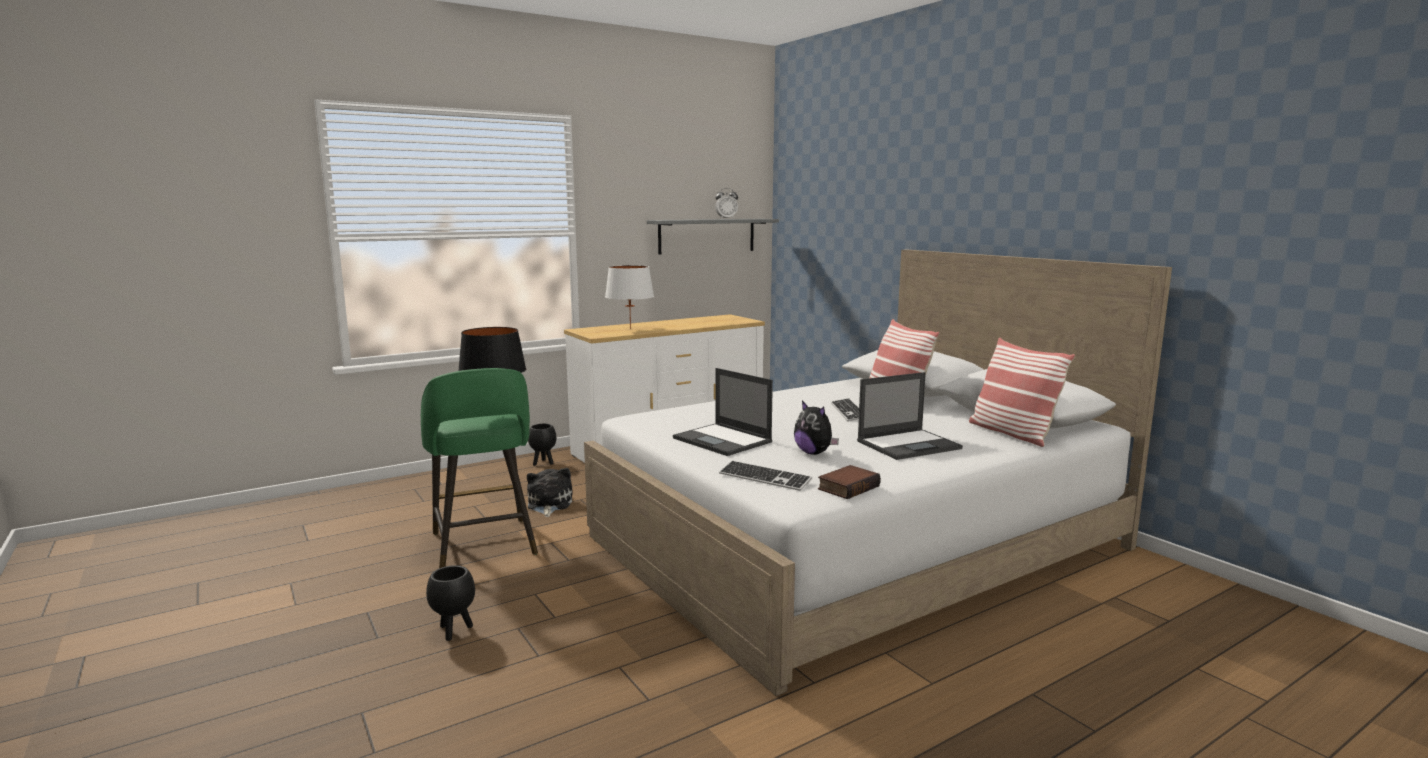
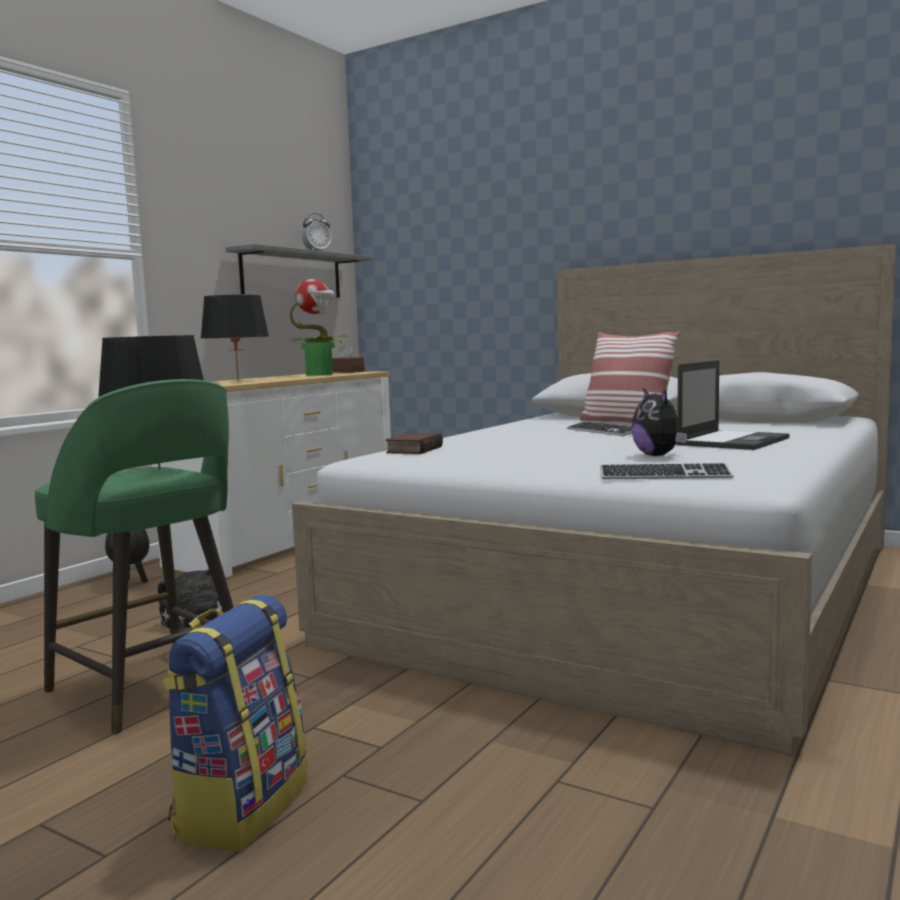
camera: 25 degrees left, 5 degrees down
black planter [426,565,475,641] -> backpack [162,595,307,852]
white table lamp [605,265,654,329] -> black table lamp [201,295,269,381]
laptop [673,368,773,456] -> none
plush toy [794,401,839,455] -> plush toy turned 45 degrees clockwise [632,388,687,456]
book [818,465,881,499] -> book moved to [386,433,443,454]
pillow [969,338,1075,447] -> none
none -> potted plant [289,279,347,376]
none -> brown tissue box [332,344,365,373]

